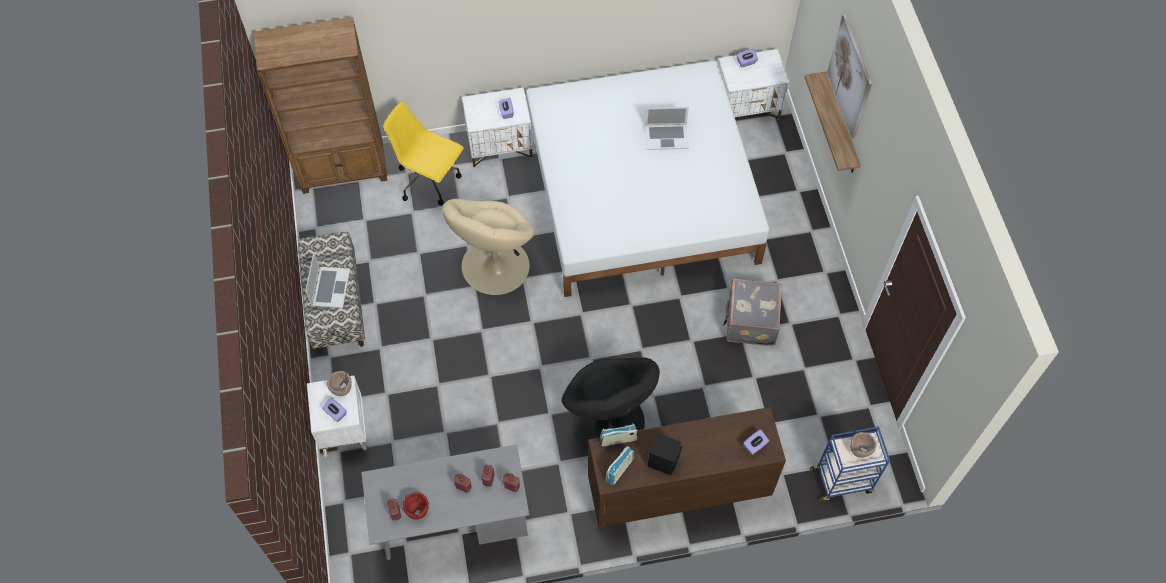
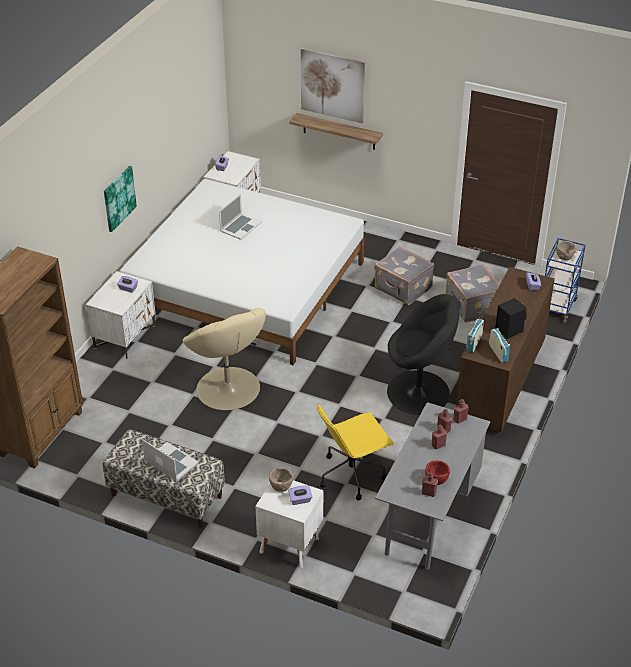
camera: 55 degrees left, 20 degrees down
yellow office chair [383,102,464,205] -> yellow office chair moved to [317,404,394,501]
none -> picture [104,166,137,232]
none -> grey suitcase [445,264,500,322]

